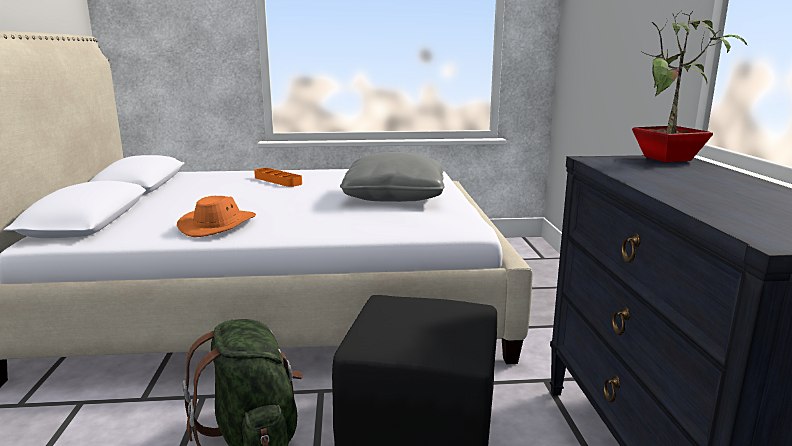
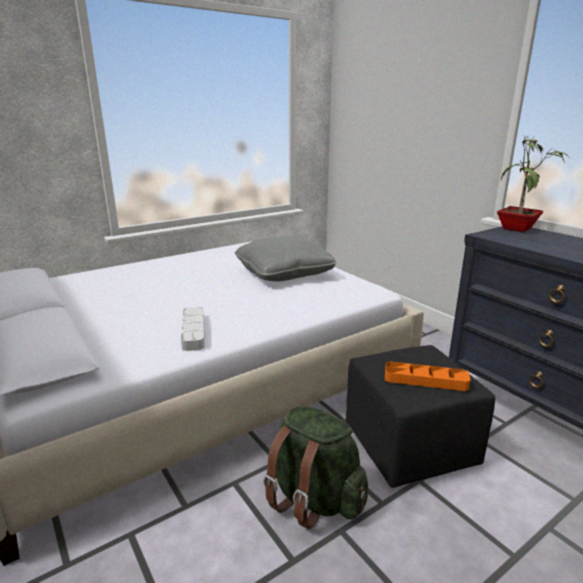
camera: 30 degrees left, 5 degrees up
orange hat [177,196,256,237] -> grey tray [181,307,205,351]
orange tray [254,168,302,187] -> orange tray moved to [385,362,471,391]

